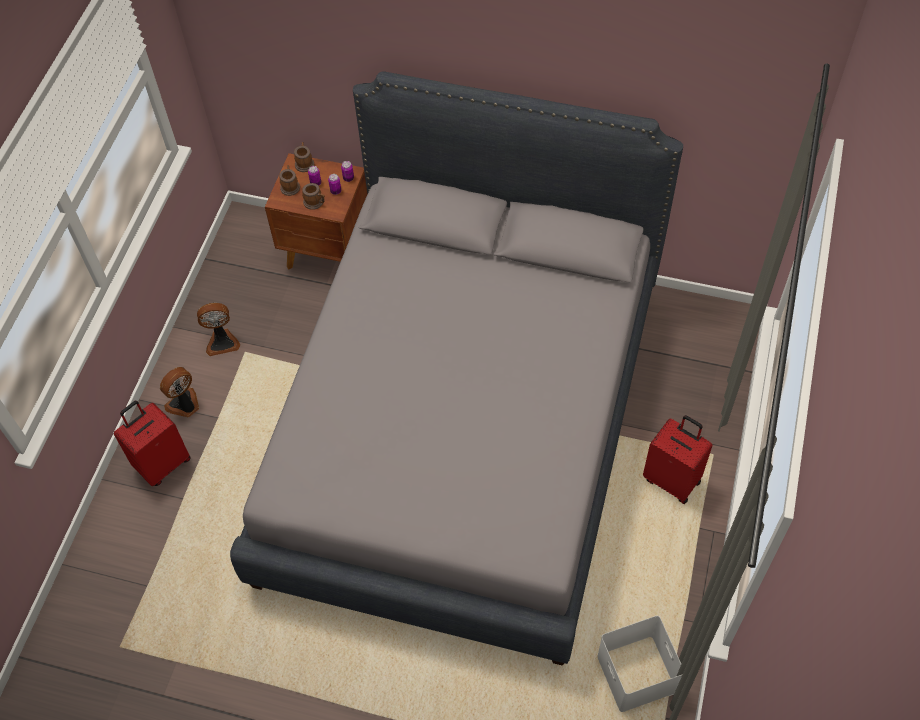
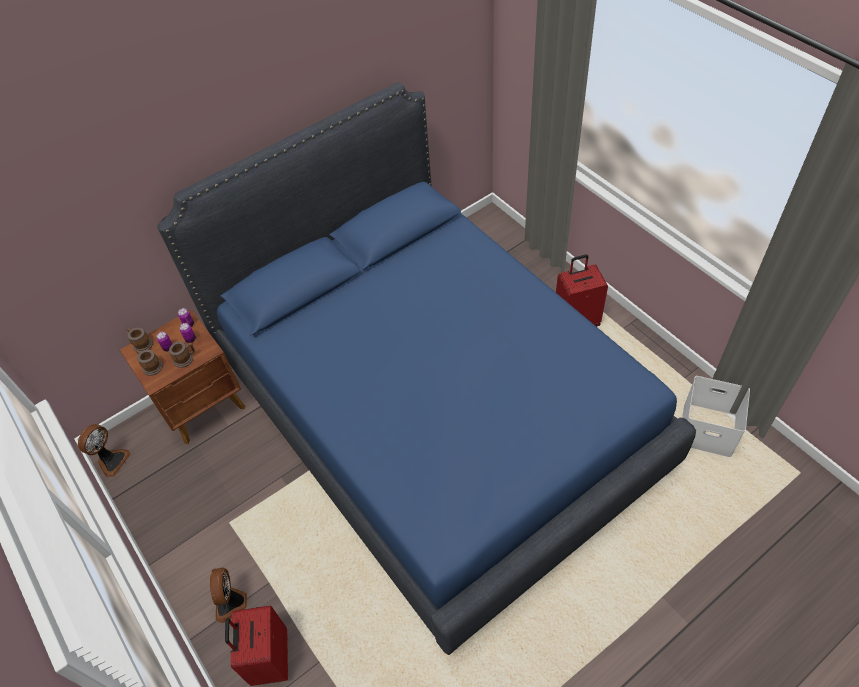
camera: 50 degrees left, 5 degrees down
fan [197,303,240,356] -> fan moved to [78,424,131,478]
grey bed [230,71,683,666] -> blue bed [157,83,696,655]

